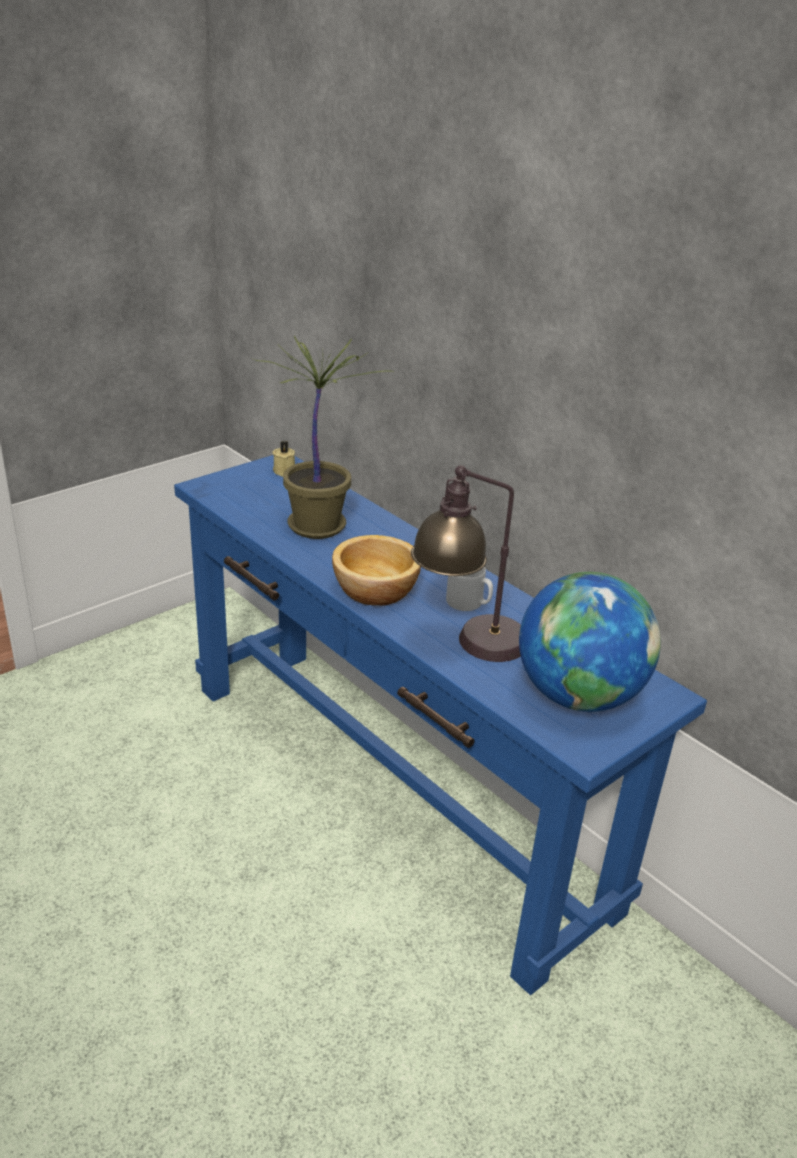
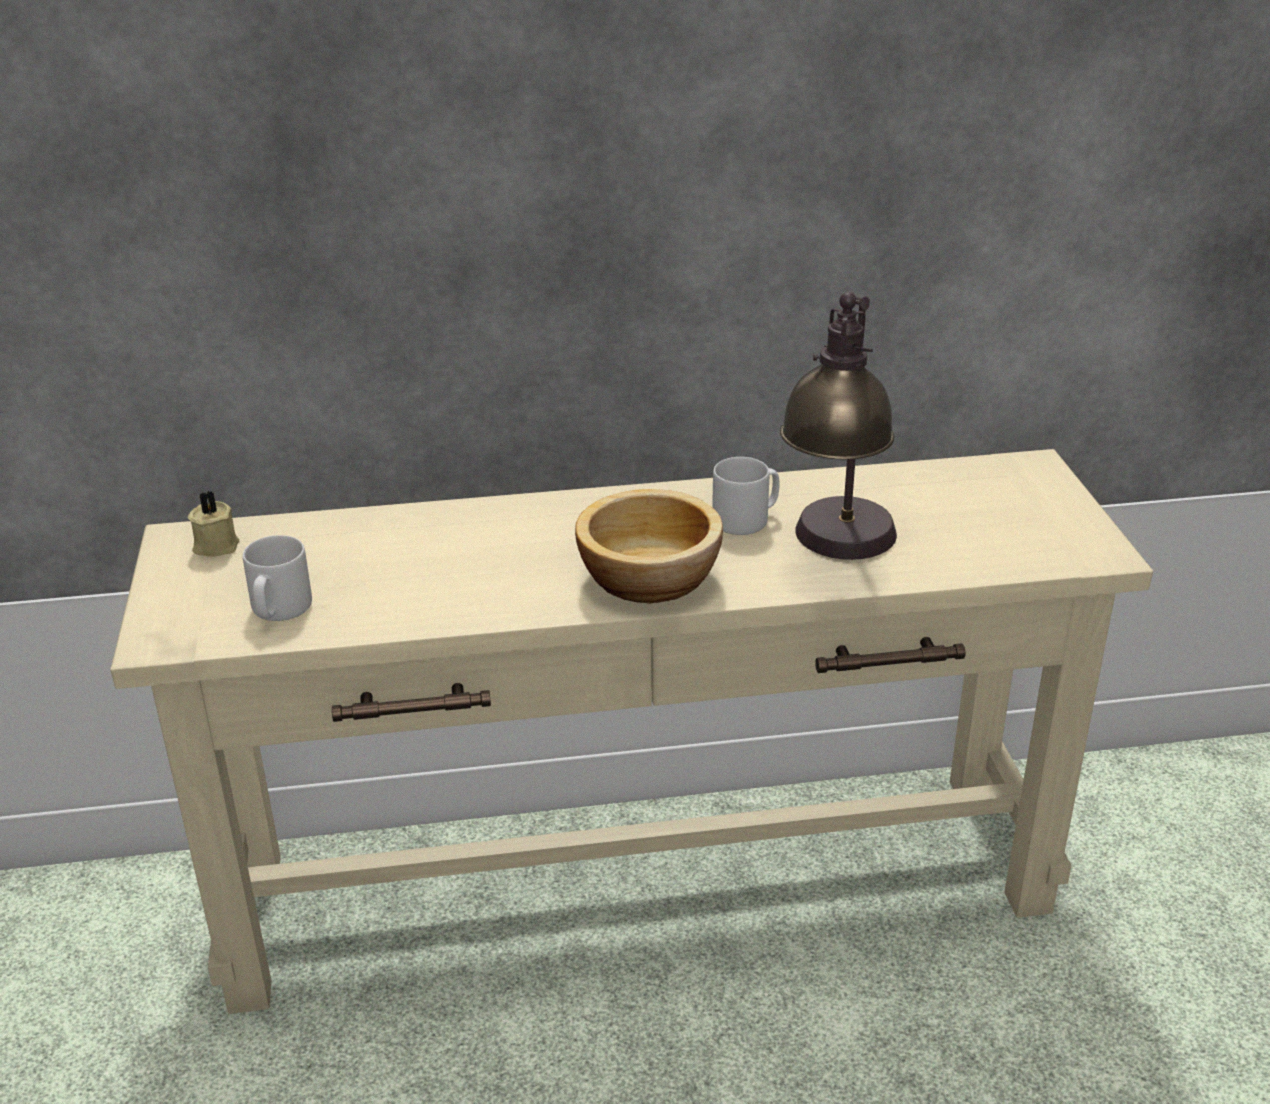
camera: 55 degrees left, 0 degrees up
blue console table [174,455,707,995] -> beige console table [110,449,1153,1014]
potted plant [253,336,393,539] -> none
globe [519,572,661,712] -> none
none -> grey mug [243,535,312,621]

